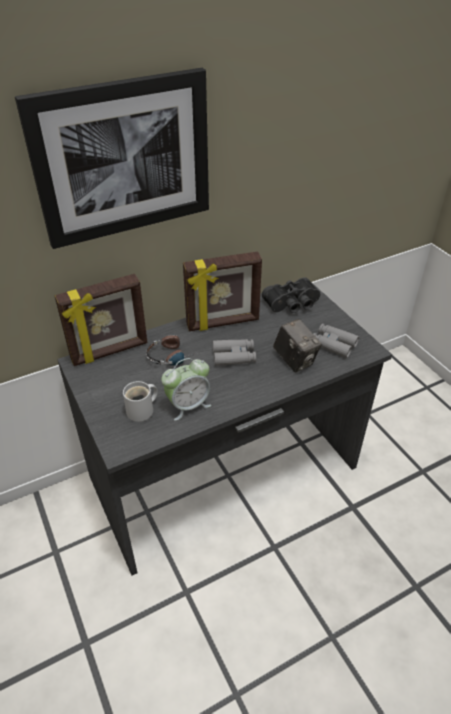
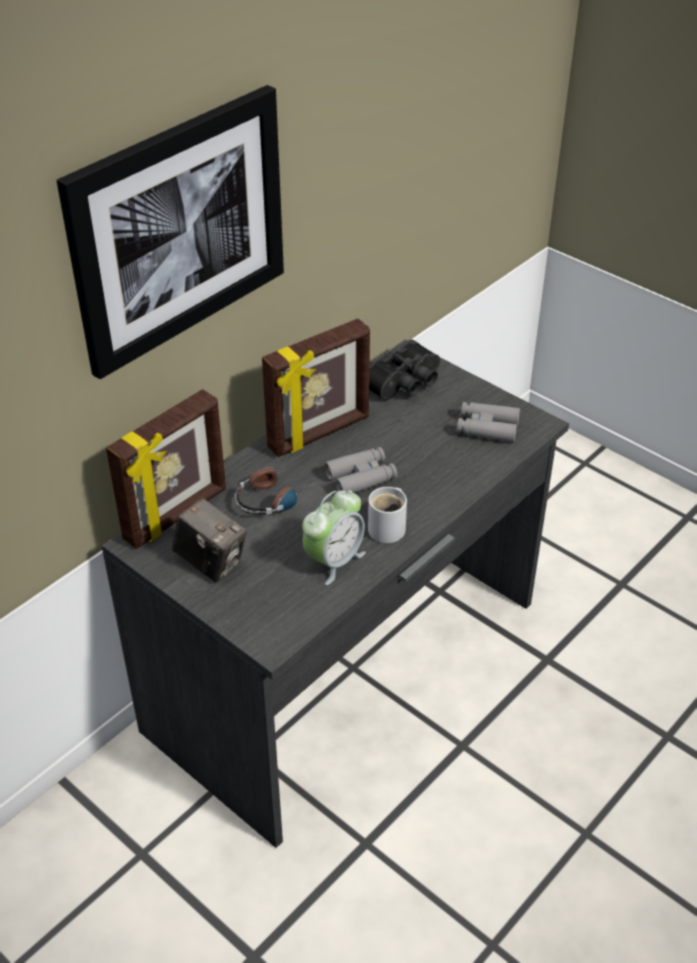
camera: 20 degrees left, 0 degrees up
white mug [123,381,158,422] -> white mug moved to [368,487,407,543]
camera [273,319,322,372] -> camera moved to [172,498,247,582]

